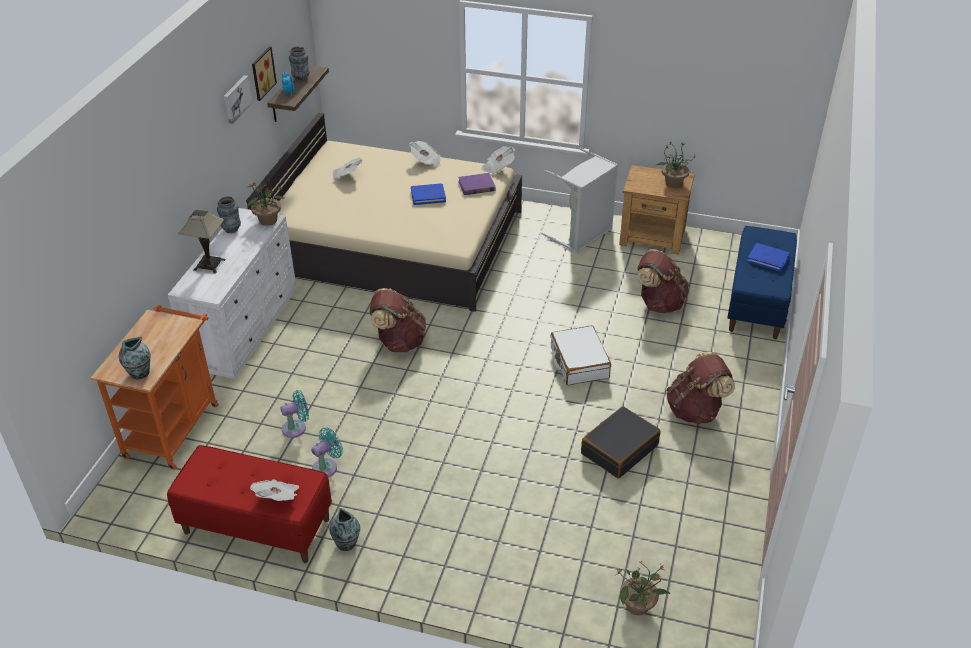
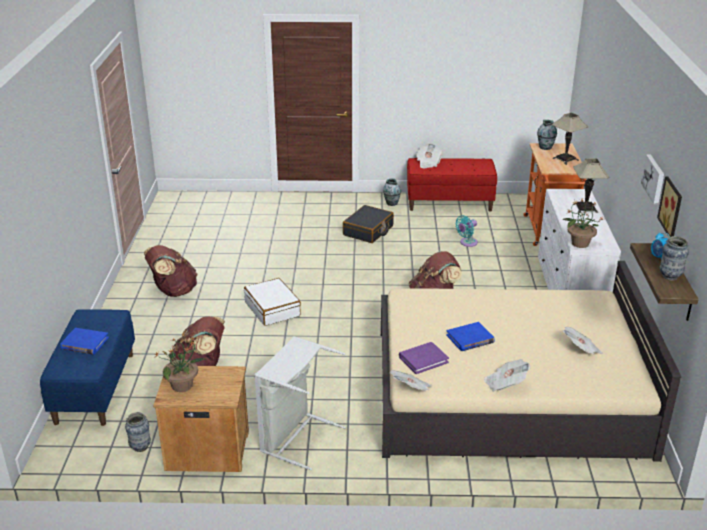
camera: 165 degrees right, 10 degrees down
vase [217,196,241,233] -> vase moved to [125,412,151,452]
turquoise fan [311,427,343,477] -> none
black suitcase [581,406,661,478] -> black suitcase moved to [343,205,394,243]
potted plant [616,560,670,616] -> none
none -> table lamp [552,113,589,165]

